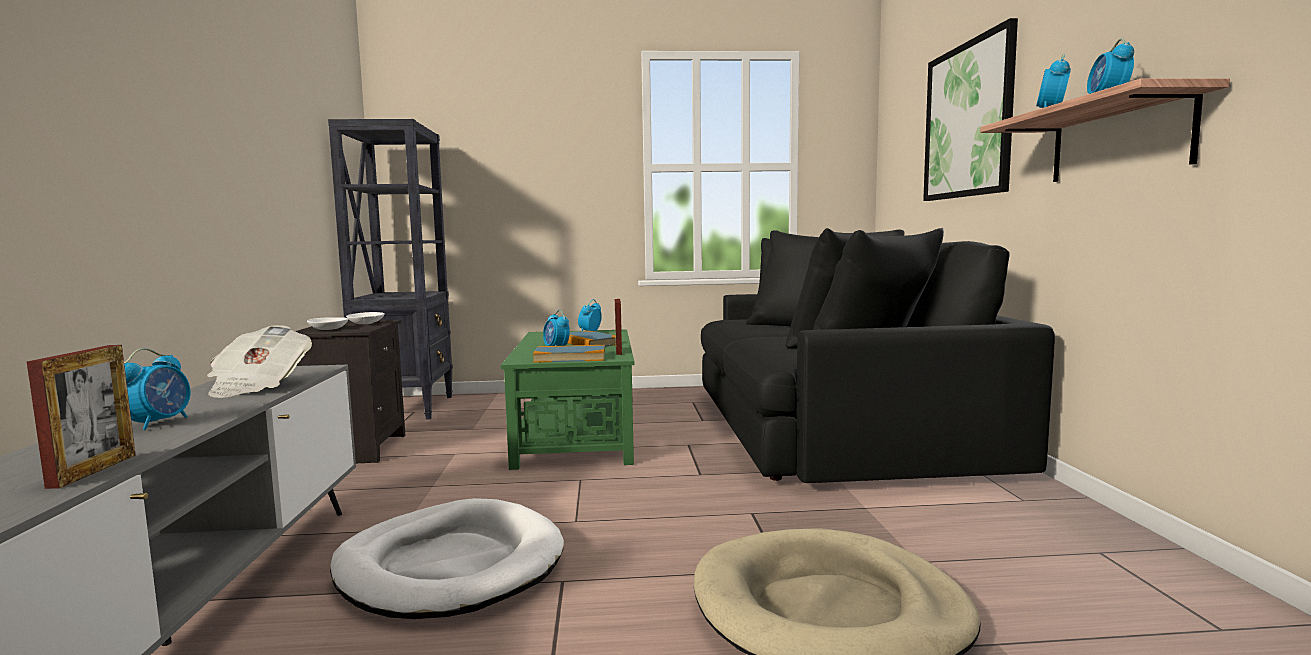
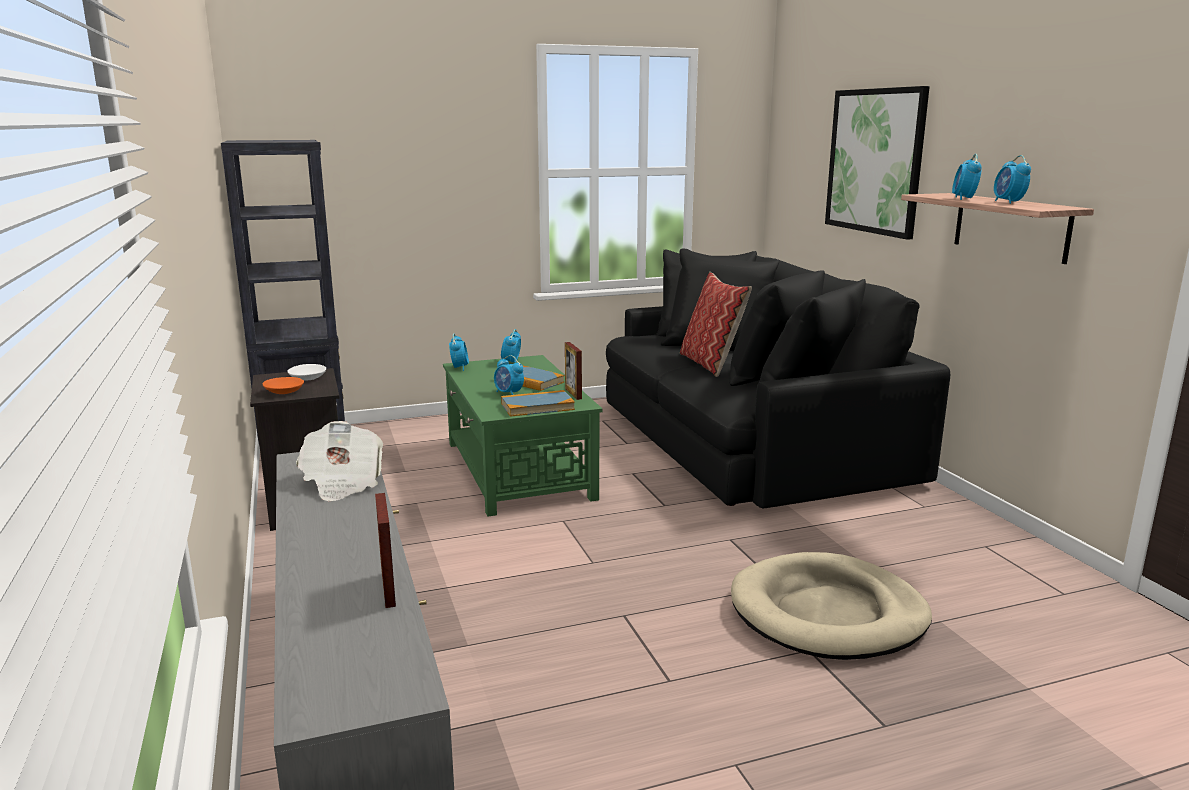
camera: 15 degrees left, 10 degrees up
alarm clock [124,348,190,430] -> alarm clock moved to [449,333,469,371]
white bowl [307,317,348,330] -> orange bowl [263,377,304,394]
white dog bed [330,498,564,619] -> none
none -> pillow [680,272,752,377]

